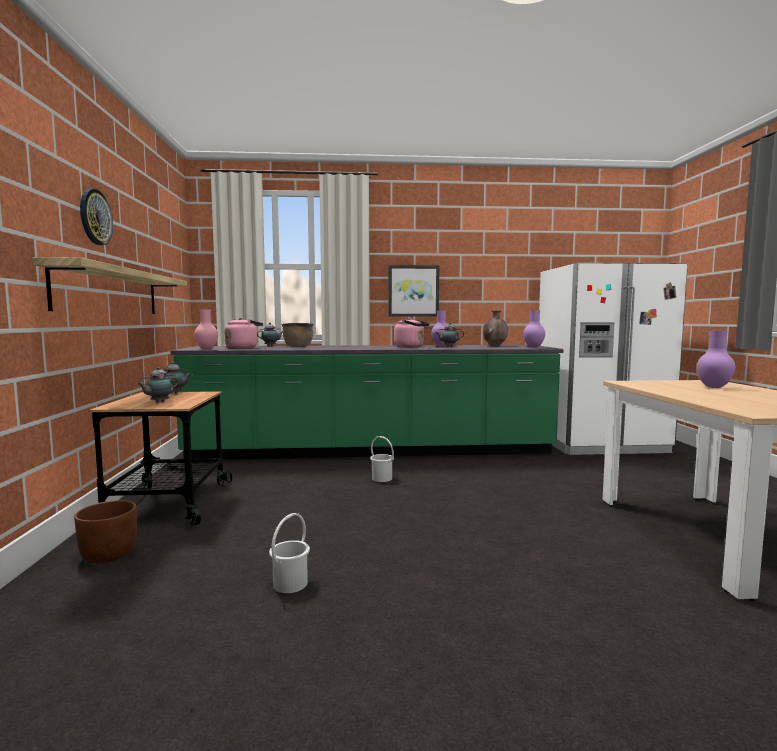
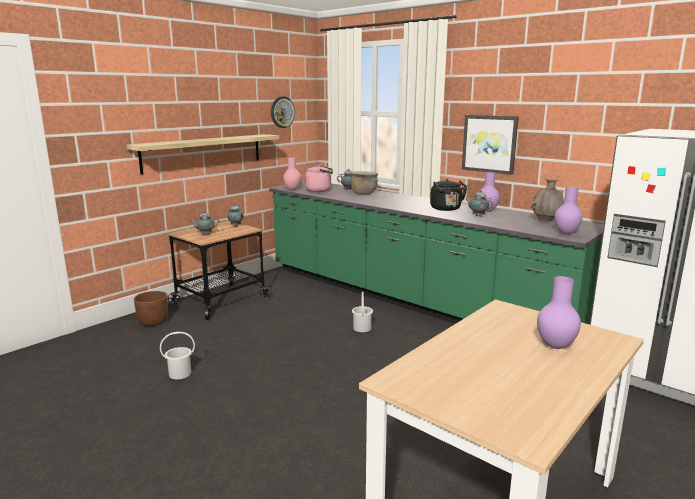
camera: 45 degrees right, 10 degrees up
wall clock [80,189,113,245] -> wall clock moved to [271,96,295,128]
pink kettle [394,318,429,347] -> black kettle [430,179,467,211]

